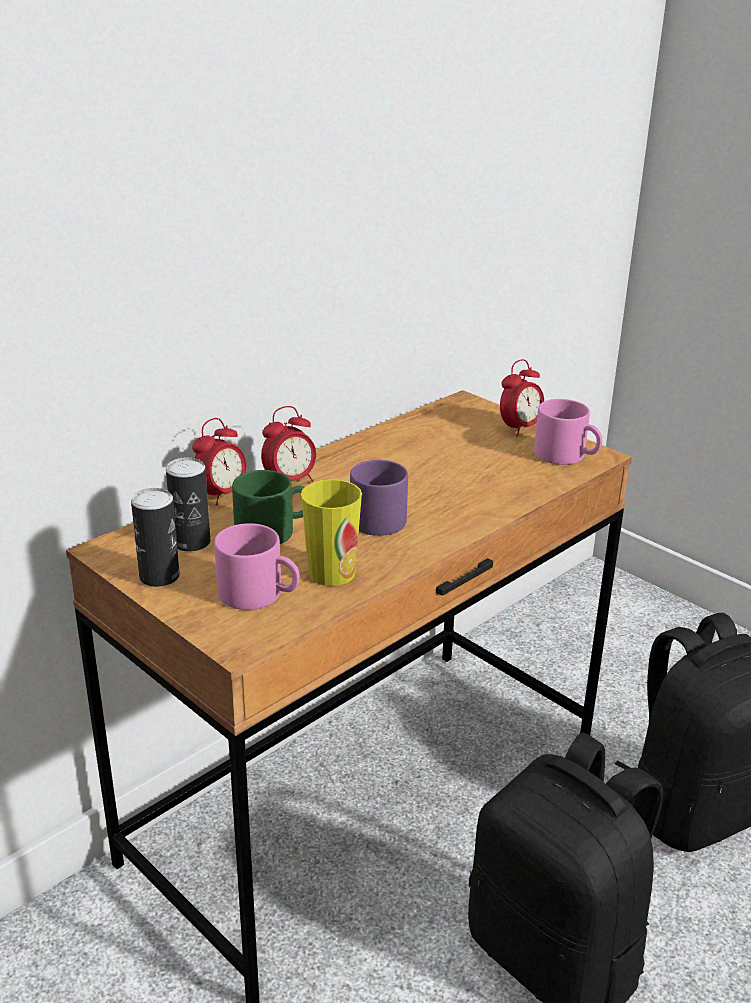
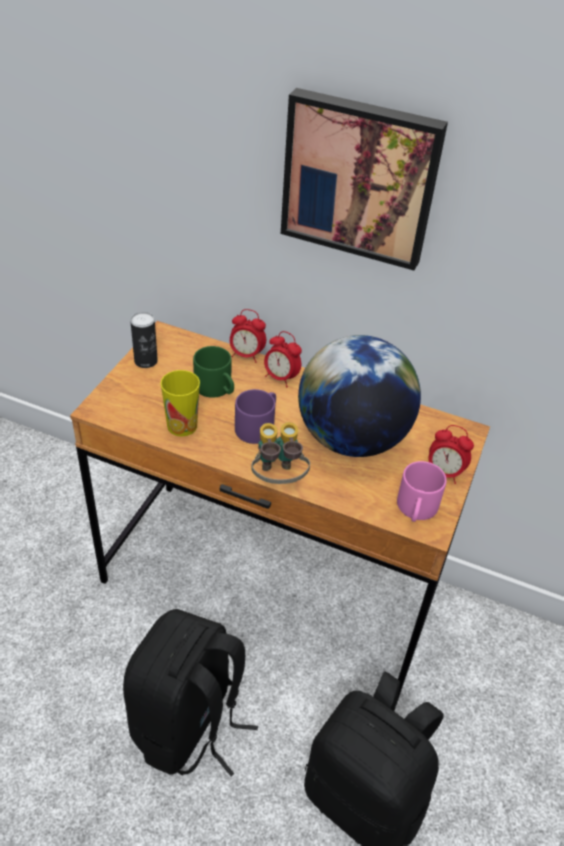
camera: 65 degrees right, 15 degrees up
can [166,457,210,552] -> none
pink mug [214,523,300,610] -> none
none -> binoculars [251,422,310,484]
none -> picture [281,88,448,270]
none -> globe [298,335,421,457]

